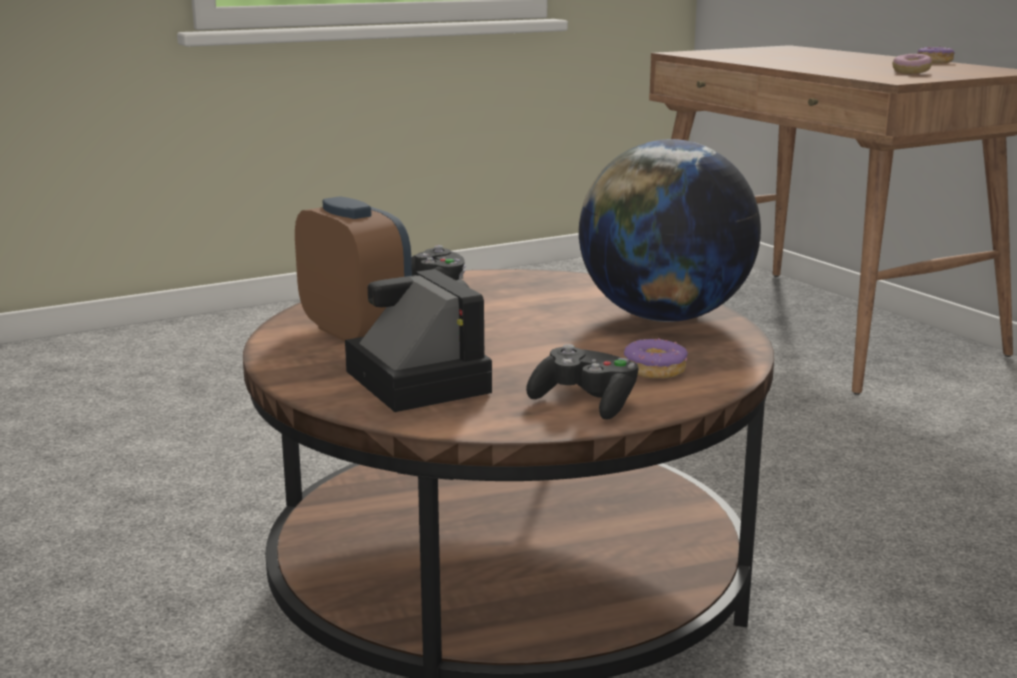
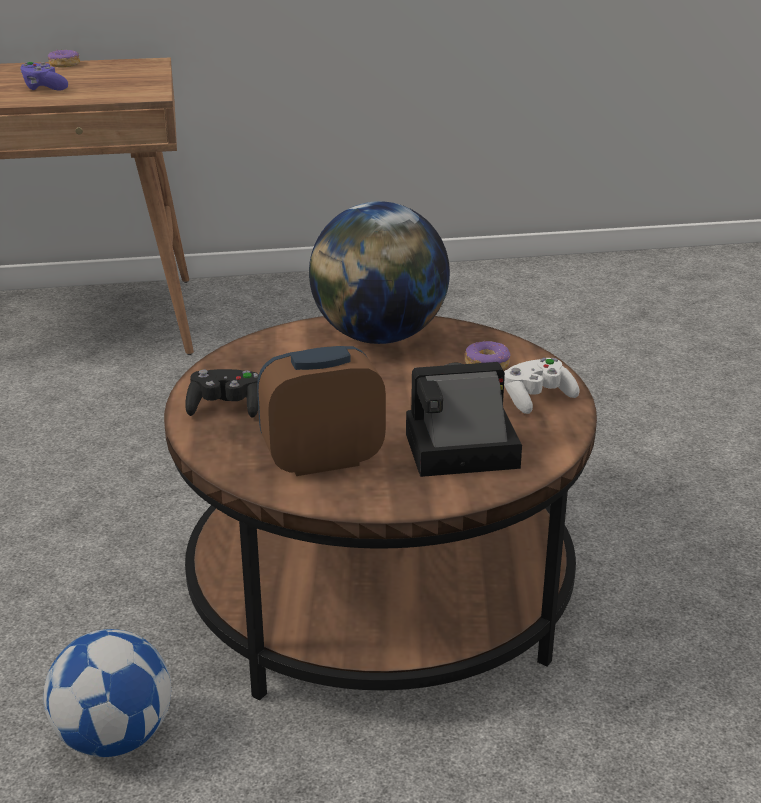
camera: 70 degrees left, 10 degrees up
black game controller [526,344,639,419] -> white game controller [504,358,580,414]
donut [892,54,932,74] -> none
none -> purple game controller [20,62,68,90]
none -> football [43,629,171,757]

